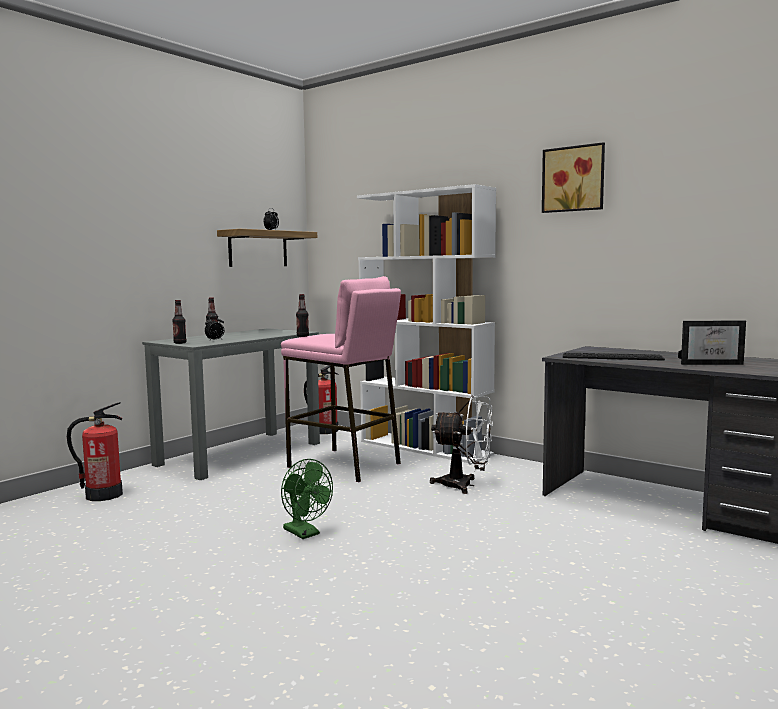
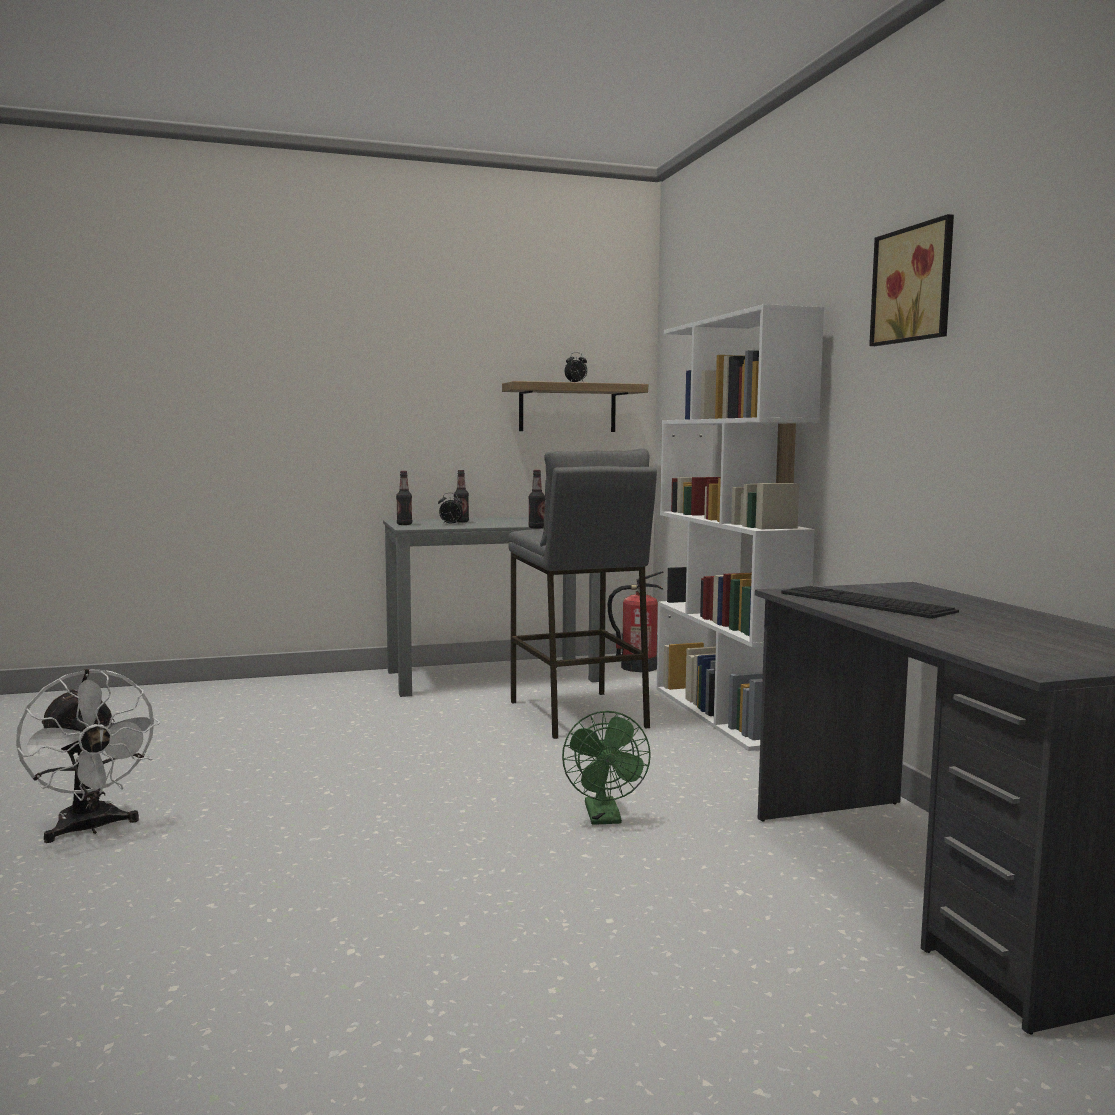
camera: 35 degrees right, 0 degrees up
fire extinguisher [67,402,123,501] -> none
pink stool [281,276,401,482] -> grey stool [508,449,657,739]
green fan [281,459,333,539] -> green fan moved to [562,711,651,825]
white fan [430,396,493,494] -> white fan moved to [16,669,160,843]
picture frame [678,320,746,365] -> none

